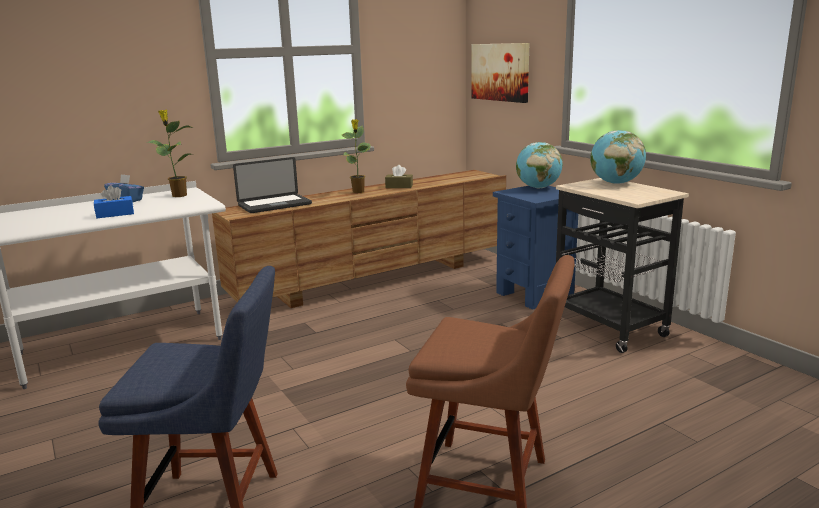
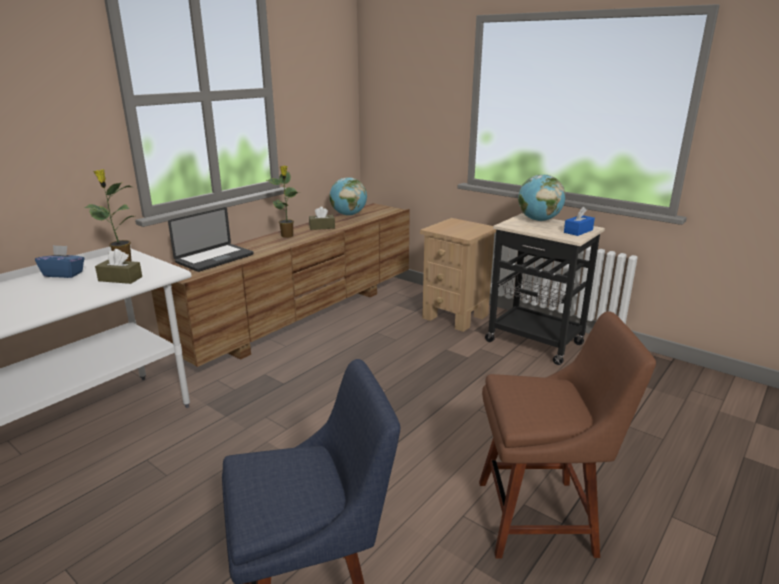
camera: 20 degrees left, 5 degrees up
blue tissue box [94,185,134,218] -> blue tissue box moved to [564,207,595,236]
picture [471,43,529,103] -> none
blue nightstand [493,186,578,310] -> beige nightstand [420,218,496,332]
globe [516,142,563,188] -> globe moved to [329,177,367,216]
none -> brown tissue box [95,249,142,284]

